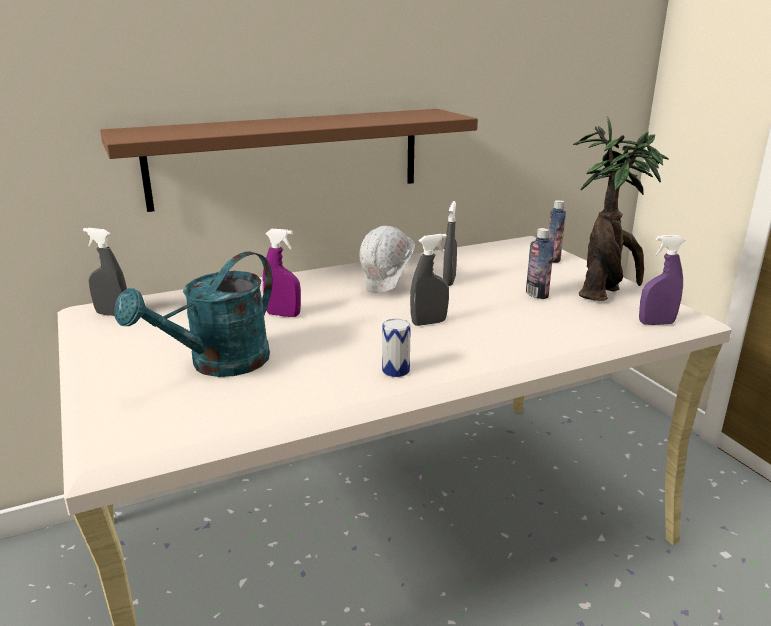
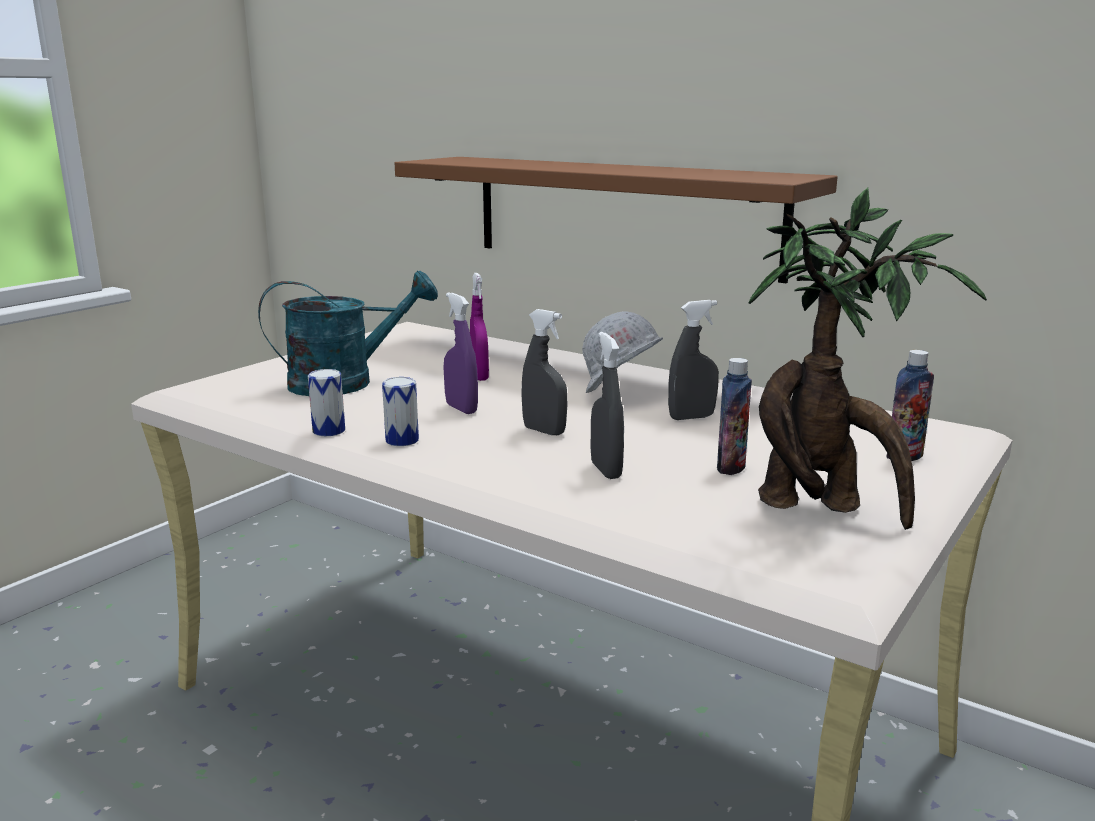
camera: 60 degrees right, 5 degrees down
grey spray bottle [83,228,127,316] -> grey spray bottle moved to [591,332,624,479]
turquoise watering can [114,251,272,377] -> turquoise watering can turned 150 degrees clockwise [258,271,438,396]
purple spray bottle [639,235,685,325] -> purple spray bottle moved to [443,292,478,414]
none -> can [308,369,345,436]

